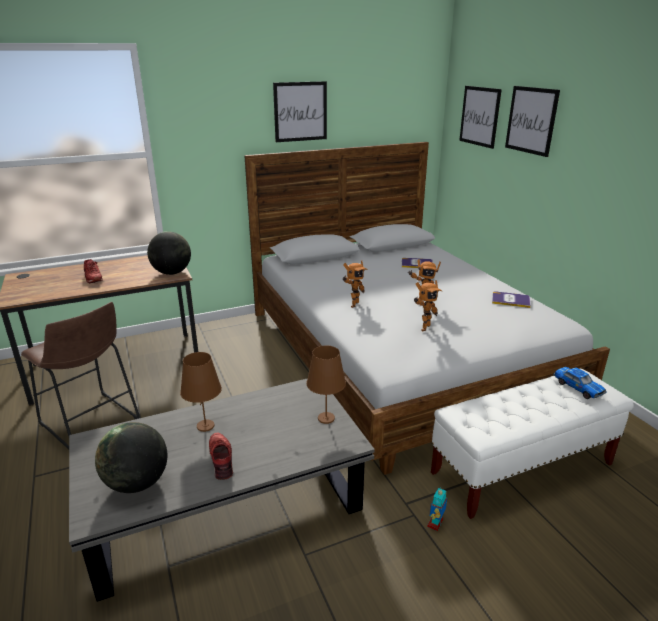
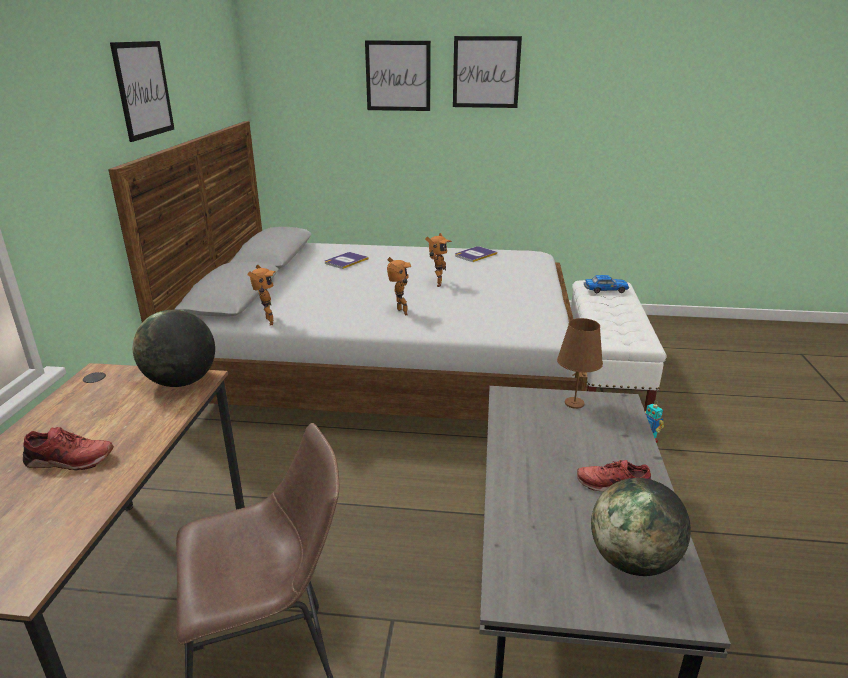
camera: 60 degrees left, 0 degrees up
brown table lamp [180,352,222,432] -> none
toy robot [414,280,442,331] -> toy robot moved to [247,265,276,325]
picture [459,86,502,149] -> picture moved to [453,36,522,108]

